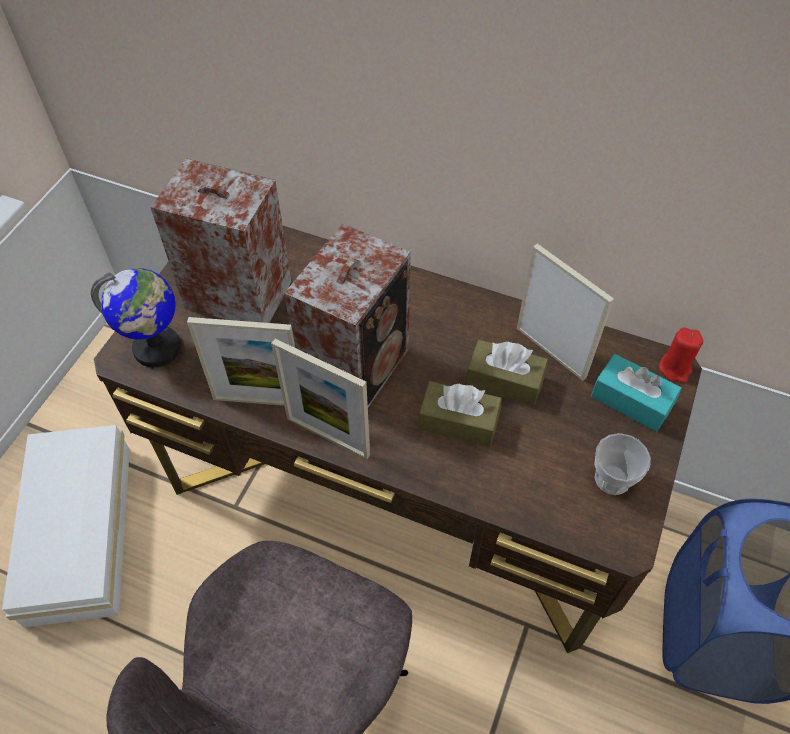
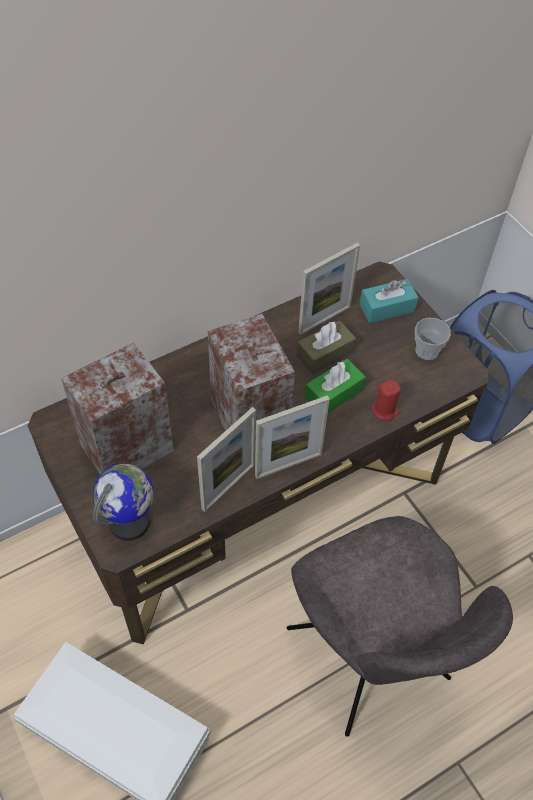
camera: 55 degrees left, 0 degrees up
brown tissue box [418,381,502,447] -> green tissue box [305,359,366,413]
picture frame [517,244,614,381] -> picture frame turned 150 degrees clockwise [298,242,360,335]
red candle [659,327,703,383] -> red candle moved to [372,379,401,421]

